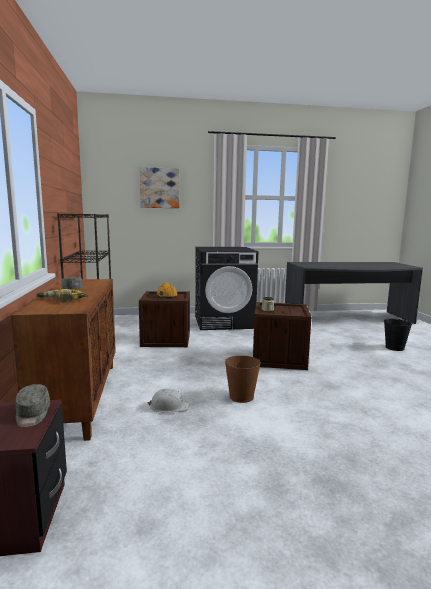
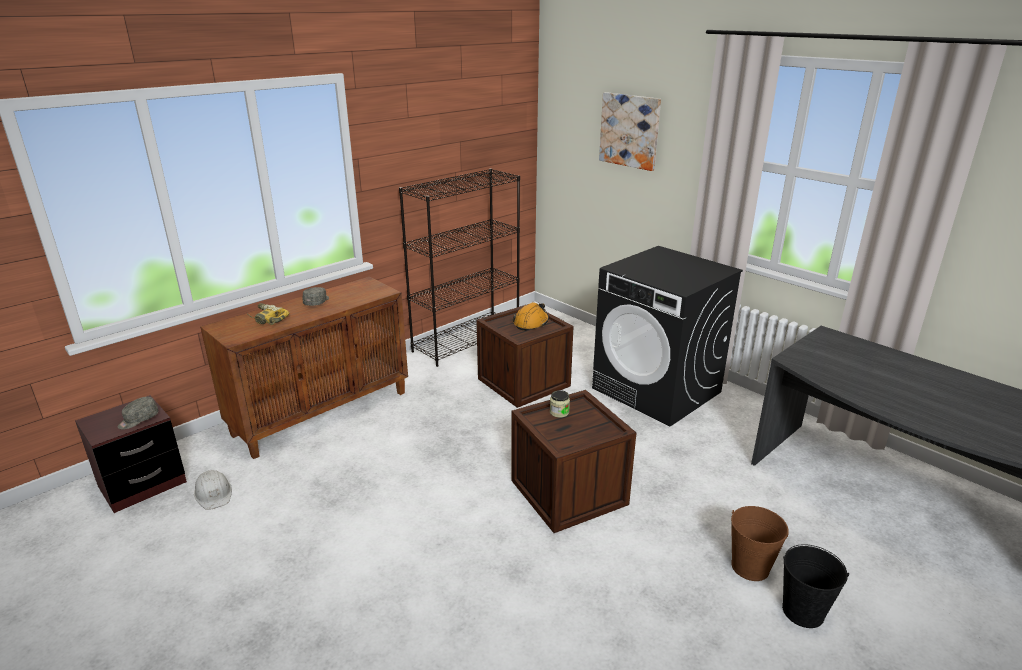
camera: 55 degrees right, 15 degrees up
white hard hat [147,388,190,412] -> white hard hat moved to [194,470,232,510]
brown bucket [225,355,261,403] -> brown bucket moved to [731,506,789,581]

